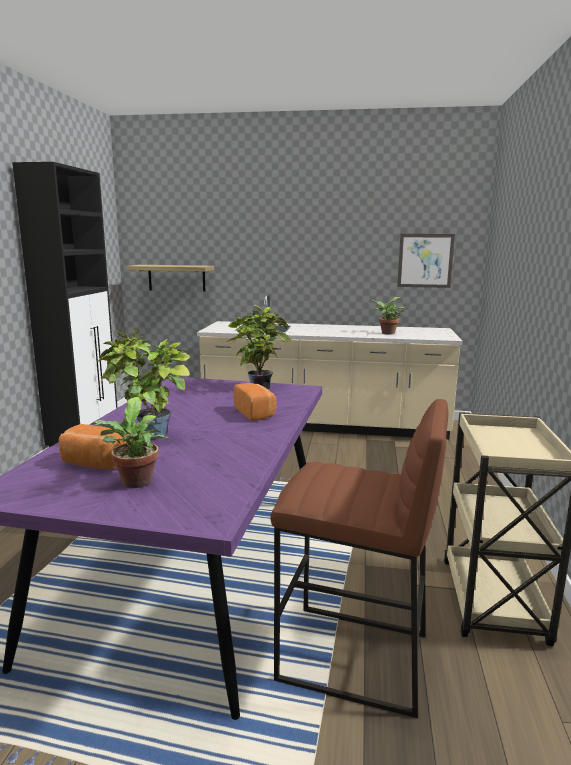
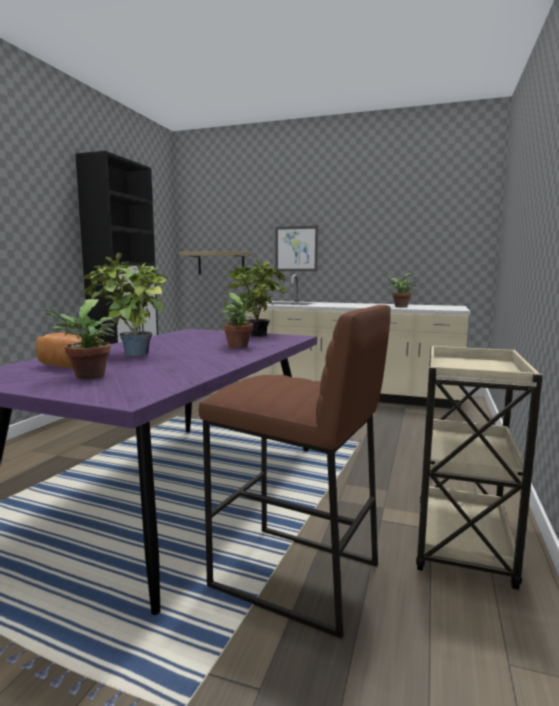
camera: 10 degrees right, 5 degrees down
bread [233,383,277,421] -> potted plant [221,292,260,348]
picture [397,234,455,288] -> picture moved to [275,226,318,271]

